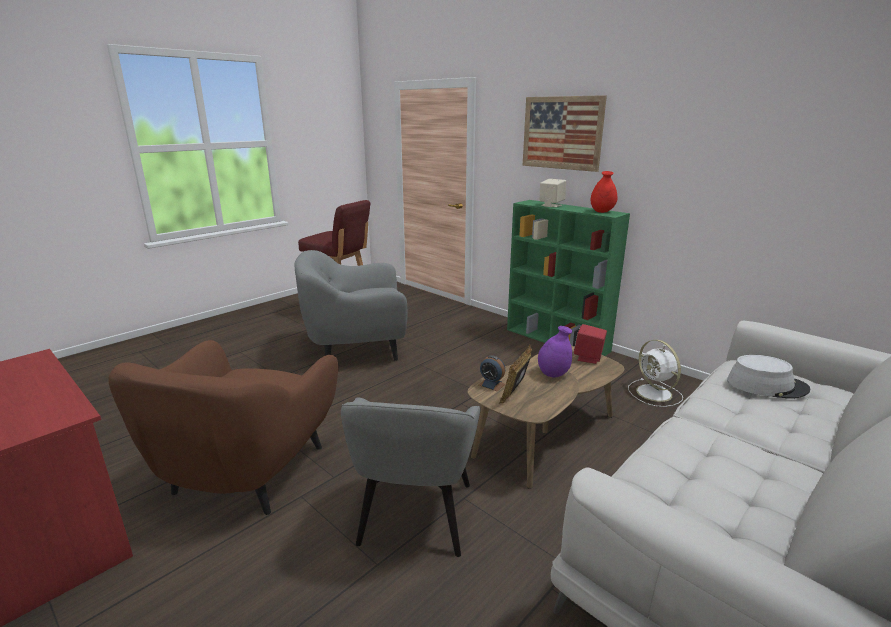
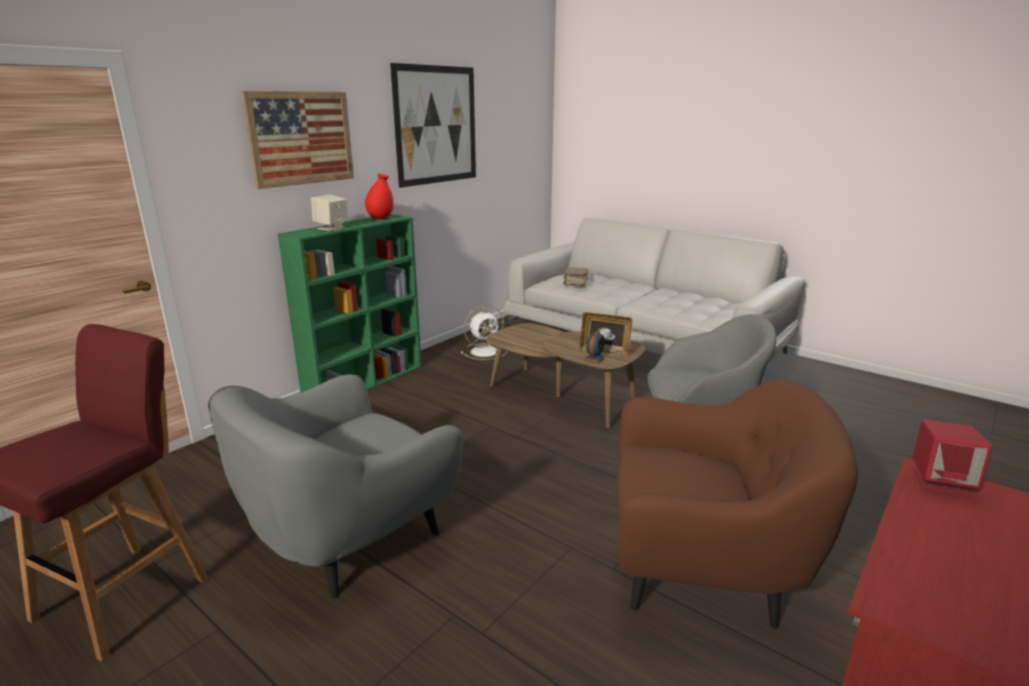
camera: 95 degrees left, 0 degrees up
grey armchair [295,250,407,361] -> grey armchair turned 60 degrees clockwise [208,374,464,599]
purple vase [538,326,572,378] -> none
red speaker [574,324,607,364] -> red speaker moved to [913,419,993,496]
grey hat [727,355,810,399] -> brown book [564,267,589,286]
none -> picture [390,63,476,188]

